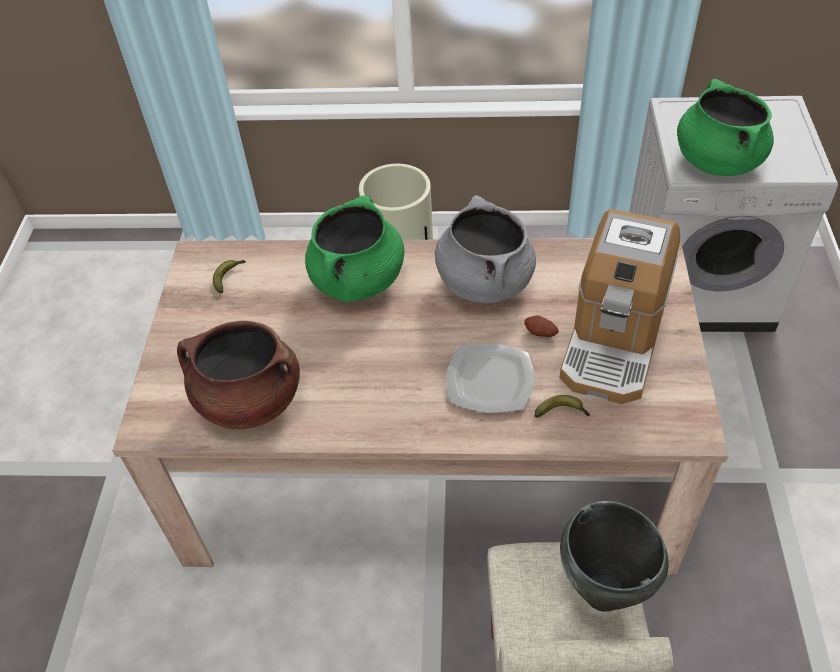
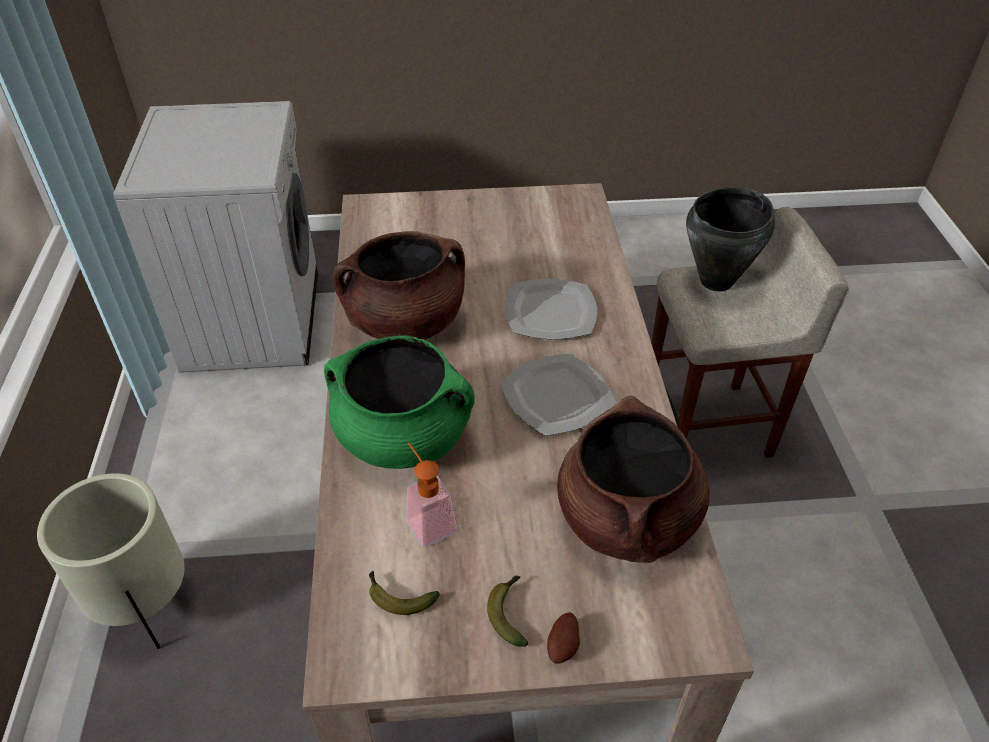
camera: 100 degrees left, 5 degrees down
grey cooking pot [435,195,536,303] -> brown cooking pot [333,231,465,340]
potato [524,316,559,337] -> potato moved to [547,612,580,664]
banana [534,395,590,418] -> banana moved to [487,576,528,647]
coffee machine [560,209,680,404] -> none
green cooking pot [677,79,774,176] -> none
none -> soap dispenser [406,443,457,547]
none -> plate [501,353,616,436]

